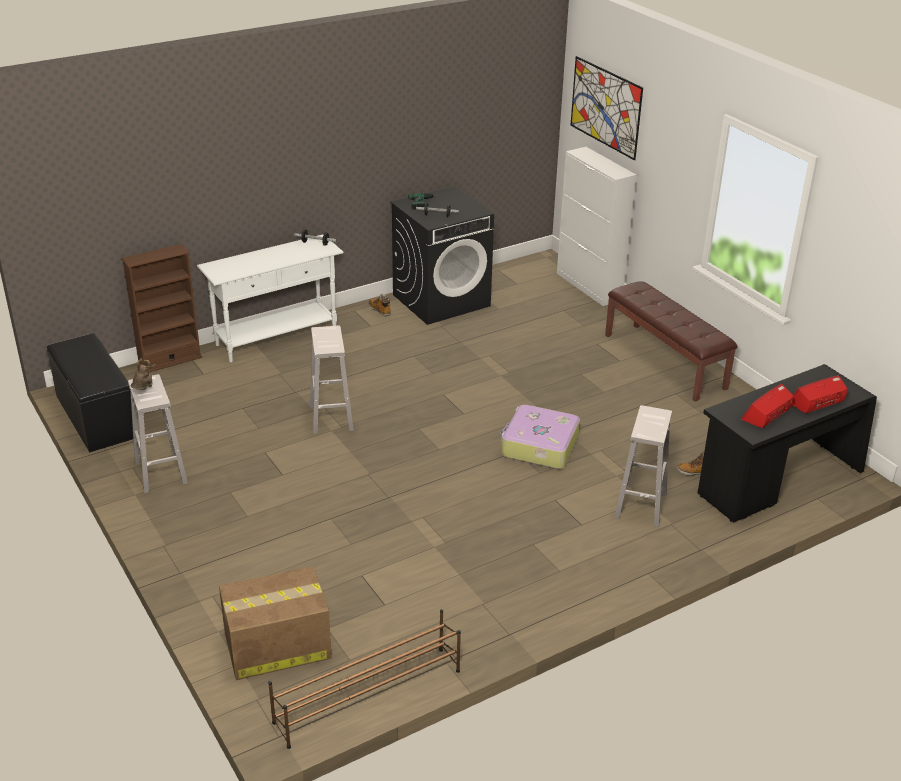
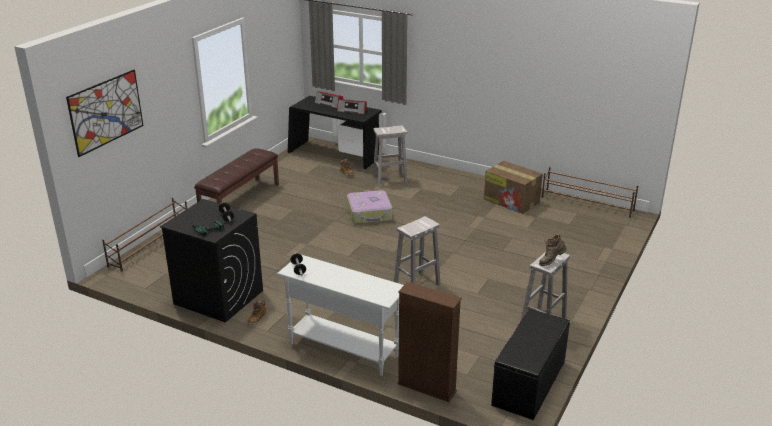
camera: 120 degrees left, 5 degrees down
cardboard box [219,566,332,680] -> cardboard box moved to [484,161,543,214]
white cabinet [557,147,637,306] -> brown shoe rack [102,198,187,272]

